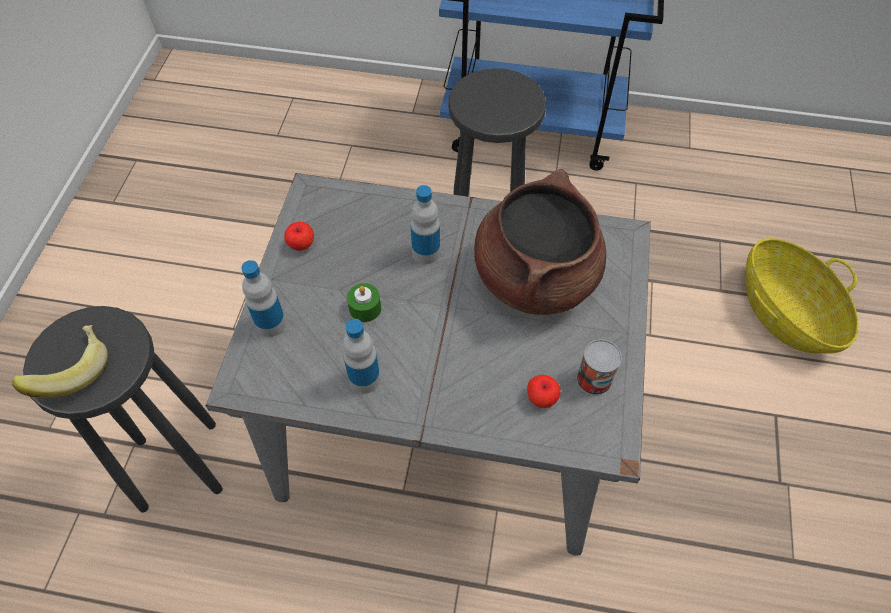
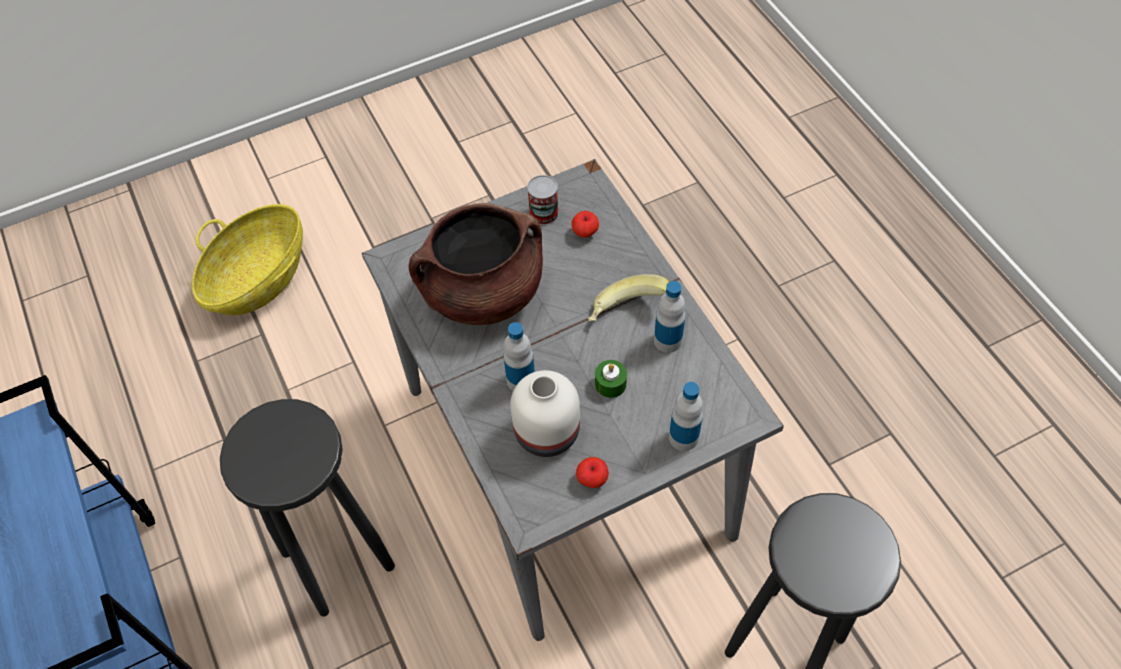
camera: 125 degrees left, 0 degrees up
banana [12,325,108,398] -> banana moved to [588,274,670,321]
none -> white vase [510,370,580,457]

